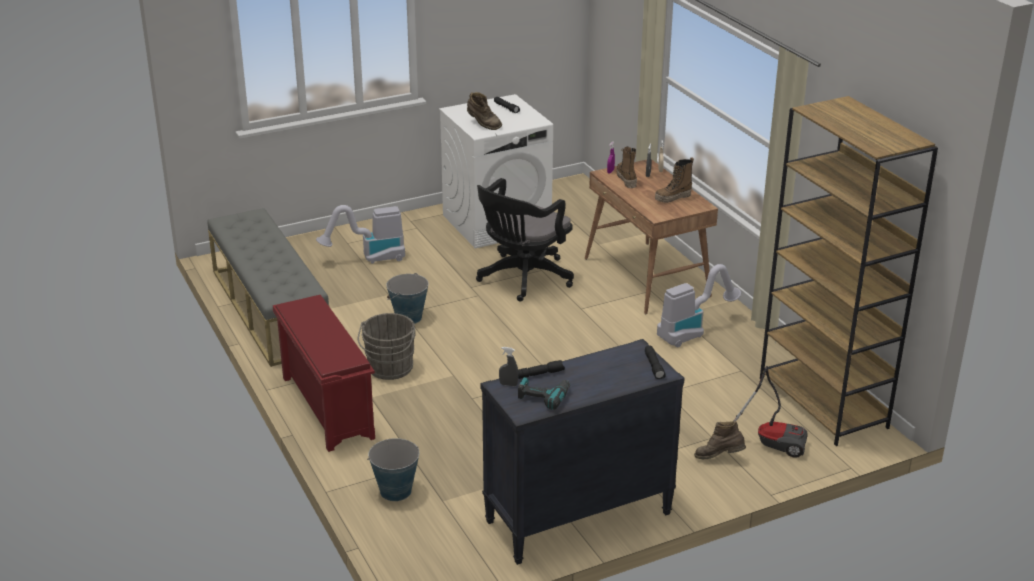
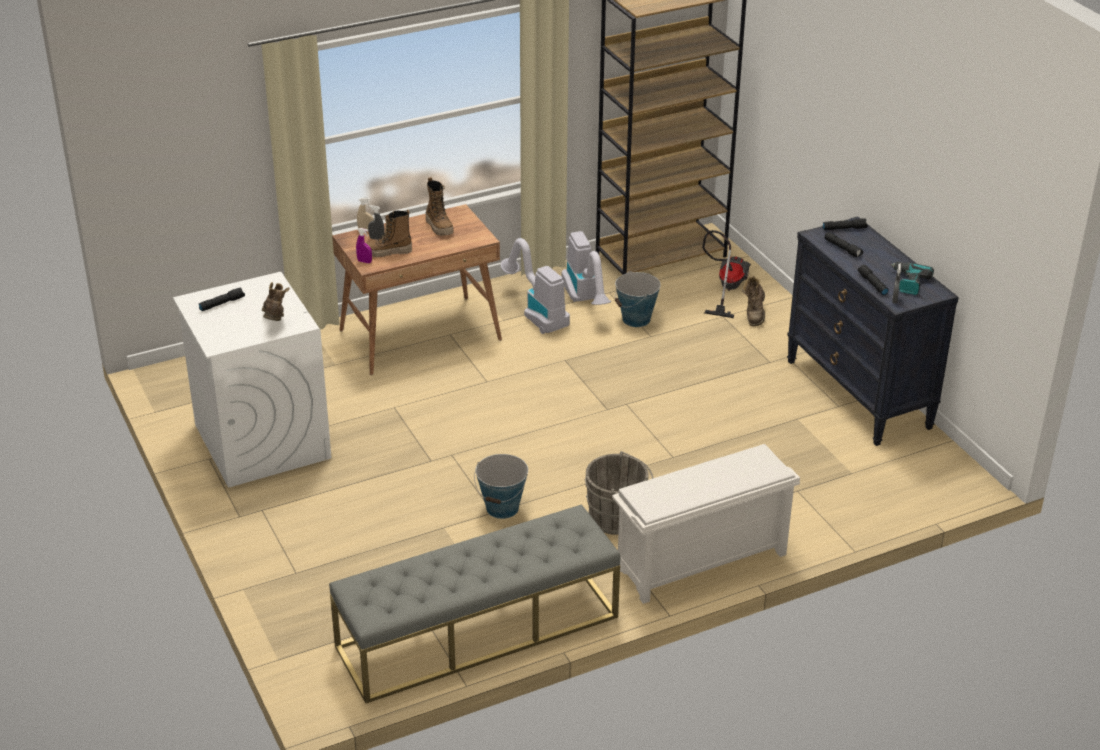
camera: 90 degrees left, 5 degrees up
red shoe rack [273,295,375,452] -> white shoe rack [612,444,800,604]
vacuum cleaner [316,205,405,264] -> vacuum cleaner moved to [562,231,611,305]
bucket [367,438,419,501] -> bucket moved to [615,271,661,327]
brown boot [467,92,502,130] -> brown boot turned 45 degrees counterclockwise [262,282,290,321]
black office chair [476,178,574,302] -> none
none -> black flashlight [824,232,863,258]

